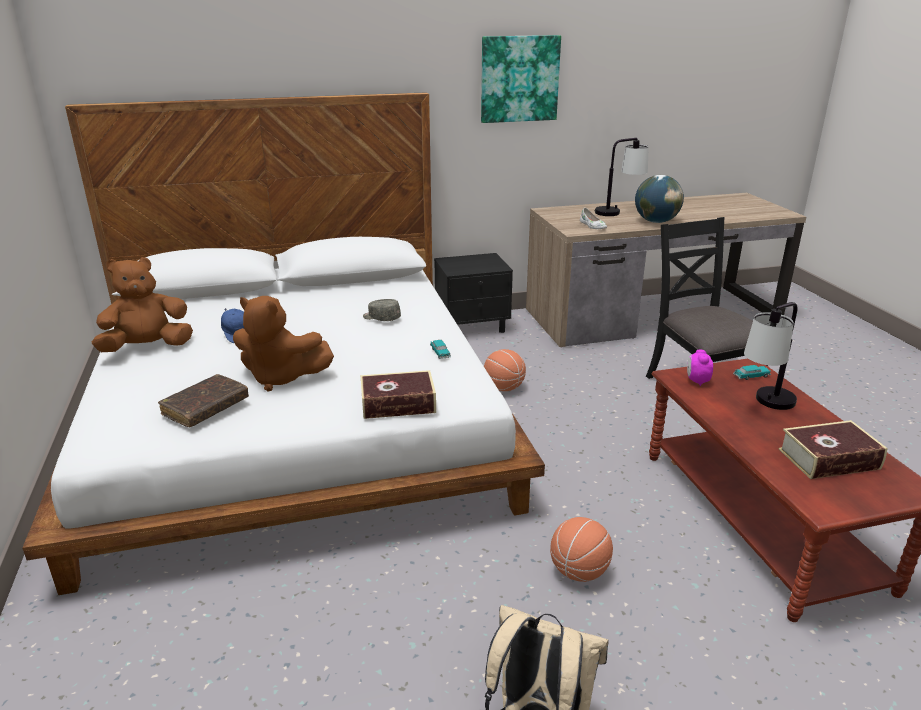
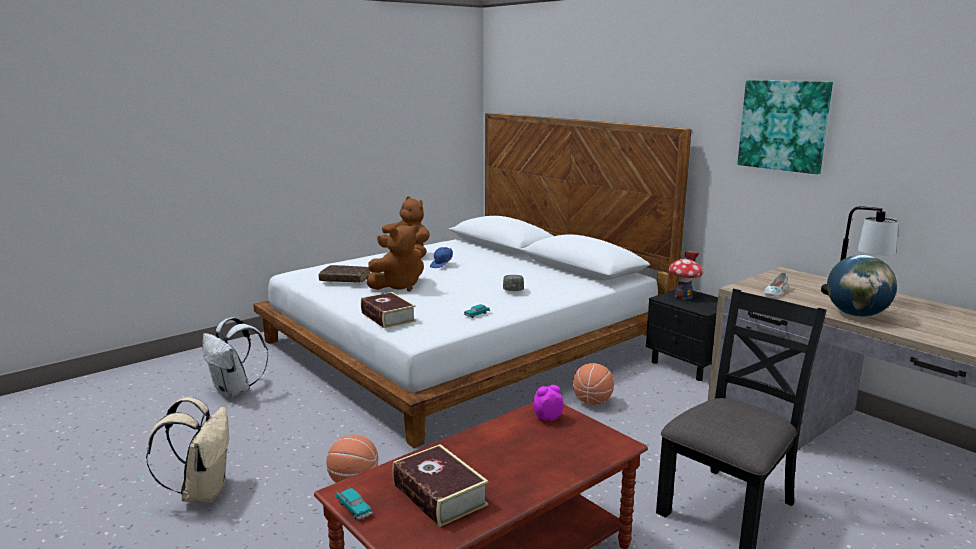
camera: 65 degrees right, 10 degrees down
brown plush toy [233,296,334,391] -> brown plush toy turned 120 degrees counterclockwise [367,225,424,291]
toy car [733,365,771,380] -> toy car moved to [335,487,373,520]
table lamp [744,302,798,410] -> none
none -> white backpack [202,317,268,398]
none -> toy house [669,251,704,299]

